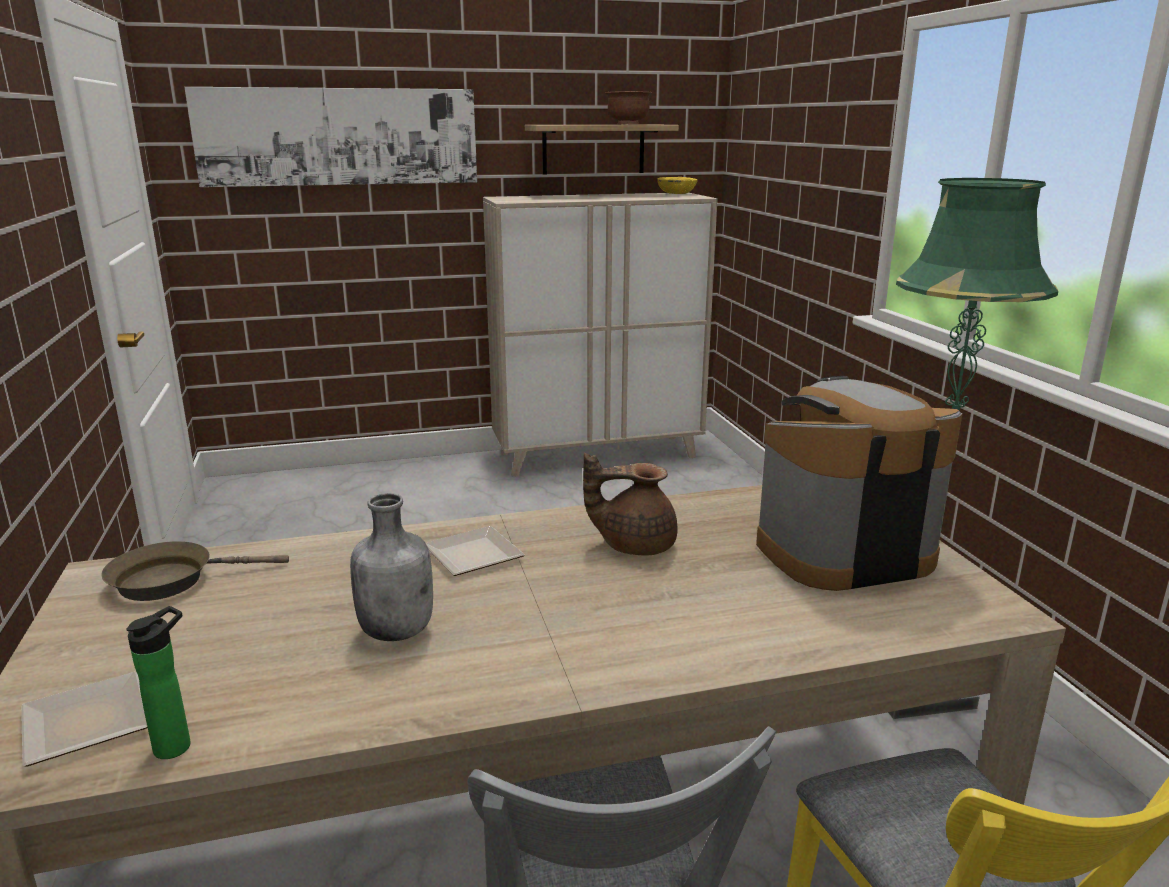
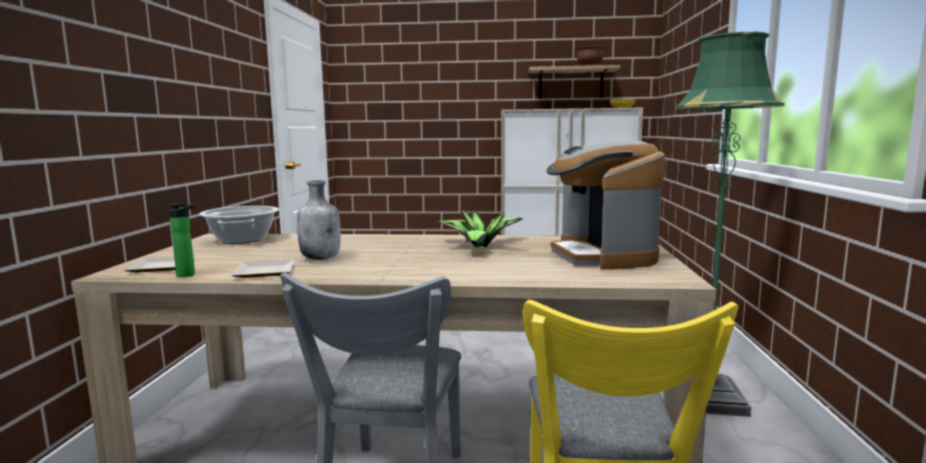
camera: 20 degrees right, 10 degrees down
brown frying pan [102,541,289,601] -> cooking pot [199,206,279,244]
picture [184,87,477,187] -> none
plate [426,526,525,576] -> plate moved to [232,259,294,278]
brown teapot [583,453,678,556] -> potted plant [434,210,523,248]
coffee machine [756,376,962,591] -> coffee machine turned 105 degrees counterclockwise [547,141,665,269]

